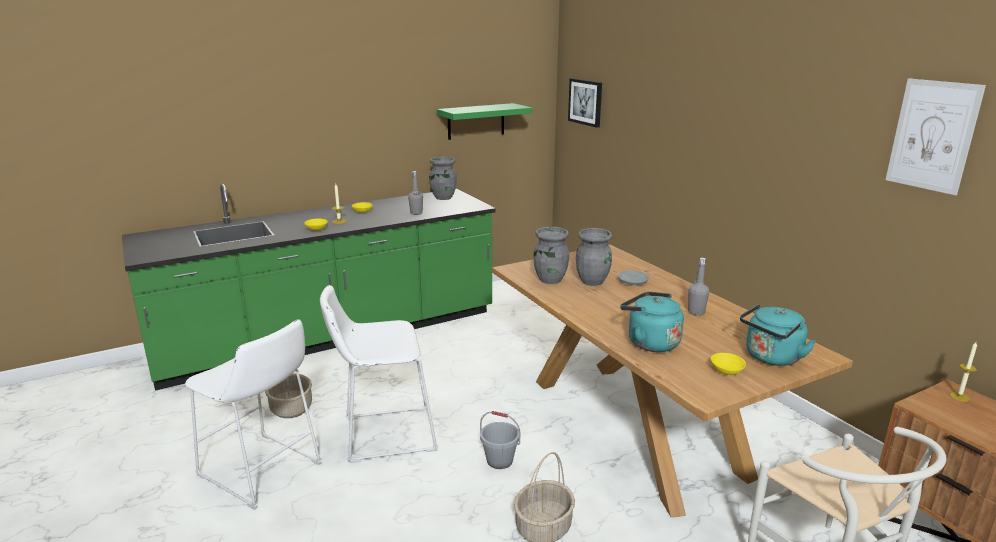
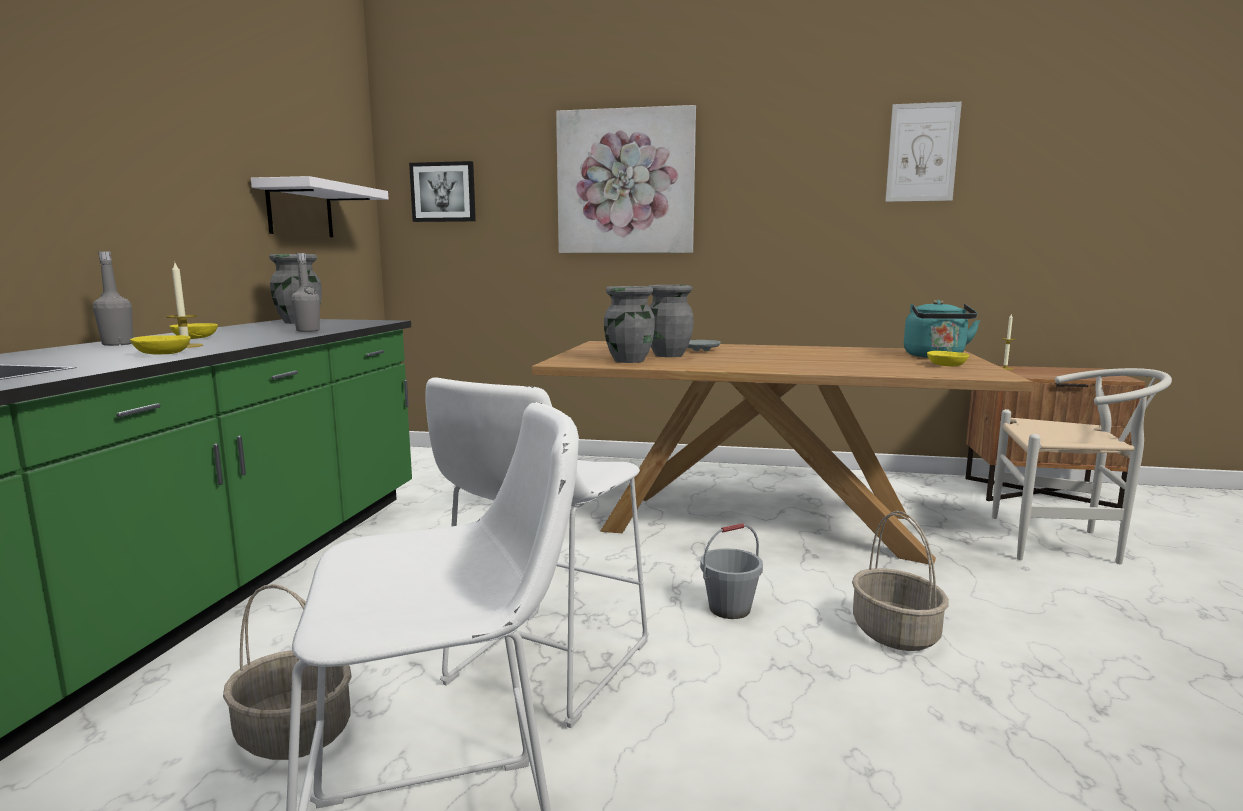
camera: 50 degrees left, 10 degrees down
green shelf [437,103,533,140] -> white shelf [251,176,389,237]
turquoise kettle [620,292,684,352] -> none
grey bottle [688,257,709,315] -> grey bottle moved to [93,251,133,346]
none -> picture [556,105,696,253]

